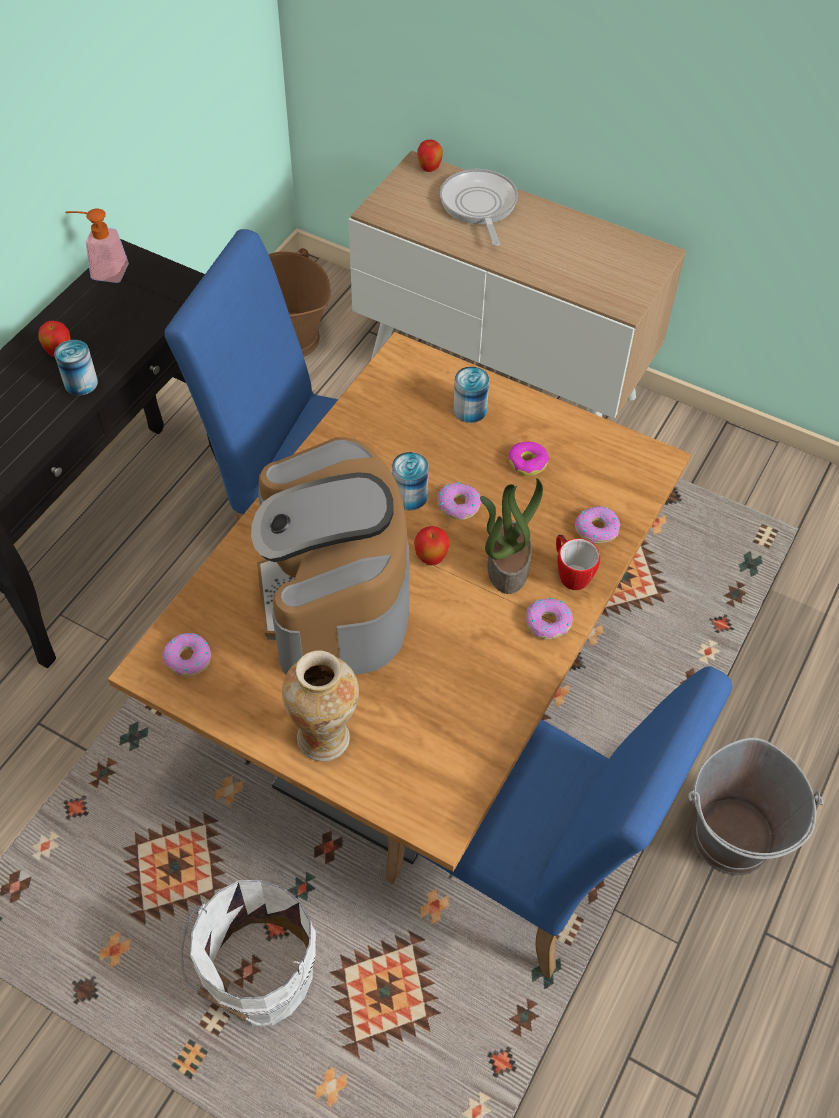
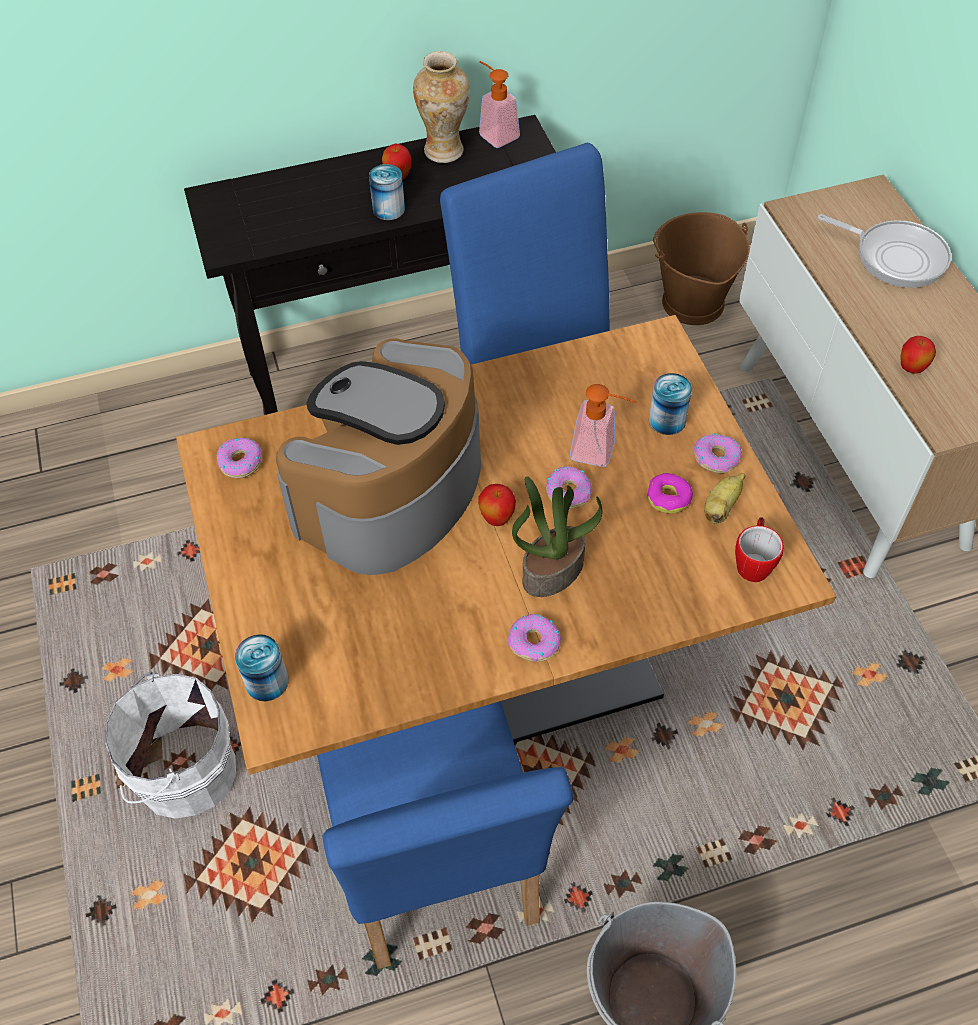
camera: 45 degrees right, 0 degrees up
vase [282,650,359,761] -> vase moved to [413,51,470,163]
can [392,452,429,510] -> can moved to [235,634,289,701]
apple [417,140,443,172] -> apple moved to [900,336,936,374]
frying pan [440,169,518,246] -> frying pan turned 90 degrees clockwise [817,214,952,288]
mug [556,535,600,590] -> mug moved to [735,517,784,582]
donut [575,506,620,544] -> donut moved to [694,433,742,473]
none -> soap dispenser [570,384,637,467]
none -> banana [704,473,745,524]

